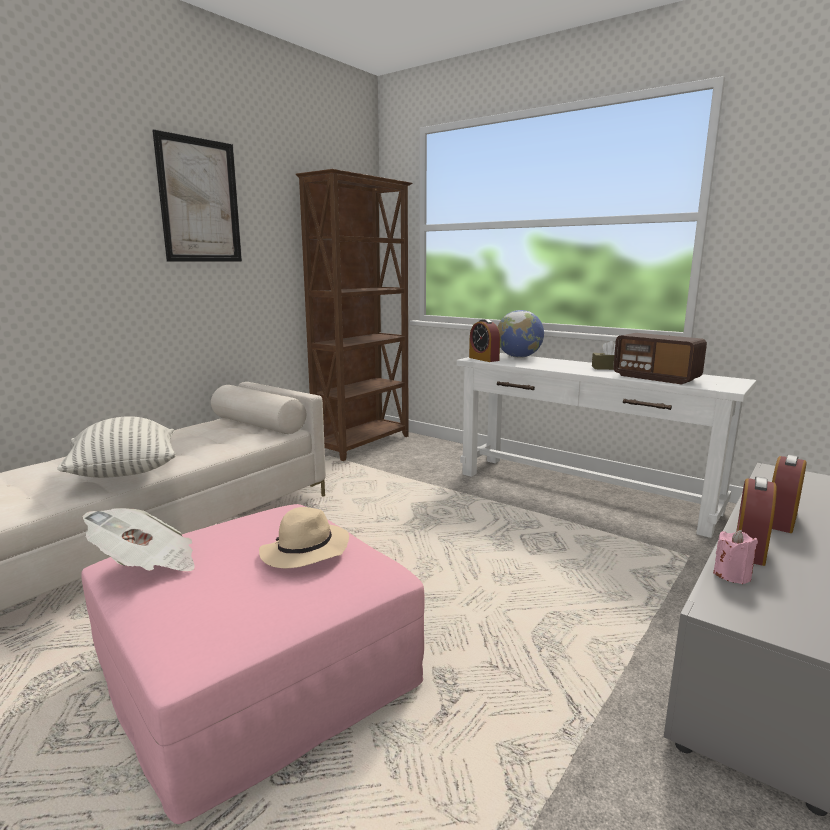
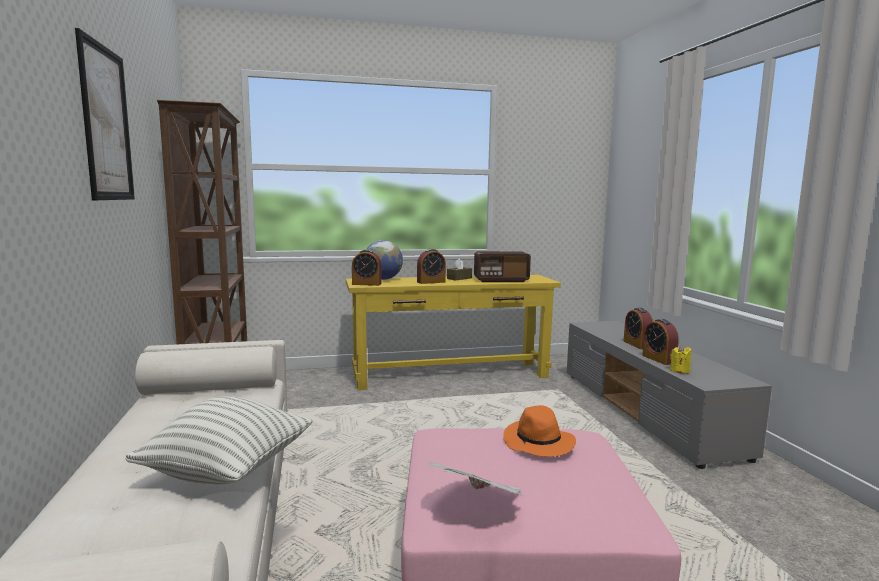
camera: 50 degrees left, 5 degrees down
beige hat [259,507,349,568] -> orange hat [503,405,576,457]
white console table [457,353,757,538] -> yellow console table [346,275,561,390]
pink candle [713,530,758,584] -> yellow candle [670,345,691,373]
none -> alarm clock [417,249,446,284]

